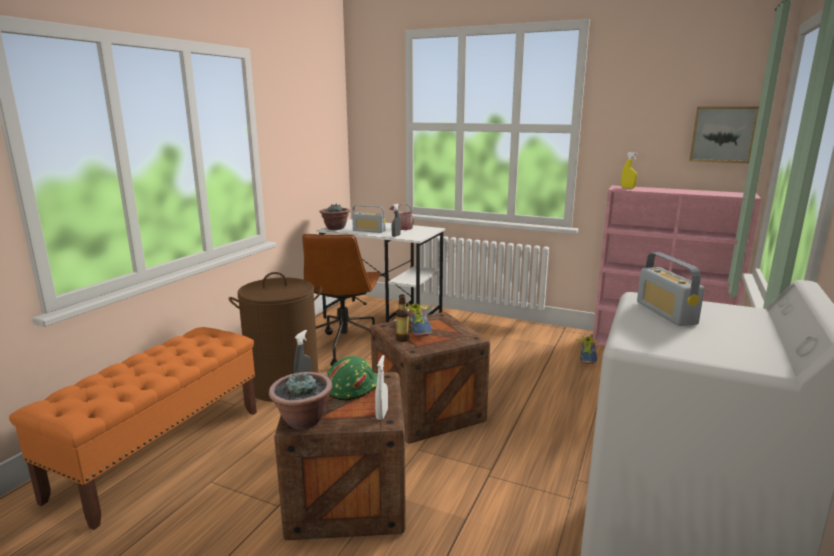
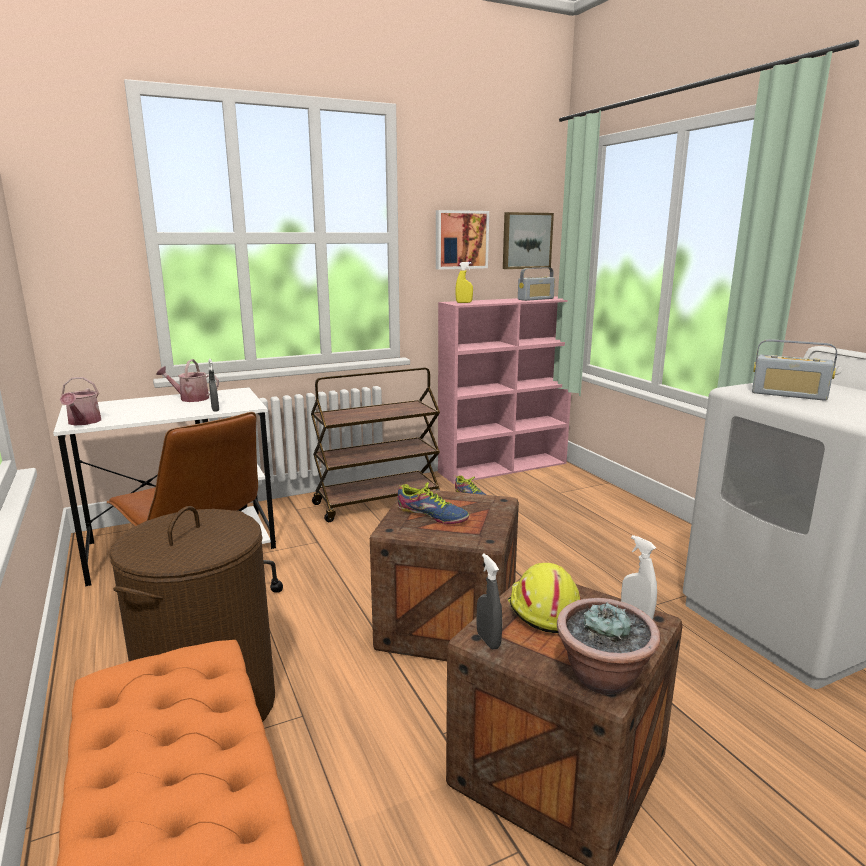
camera: 50 degrees left, 0 degrees up
potted plant [319,204,350,230] -> watering can [60,377,101,425]
green hard hat [326,356,377,401] -> yellow hard hat [508,563,581,633]
radio [352,205,385,233] -> radio moved to [518,267,555,301]
bottle [396,294,409,342] -> none
none -> brown cart [311,367,440,522]
none -> picture [436,210,489,270]

